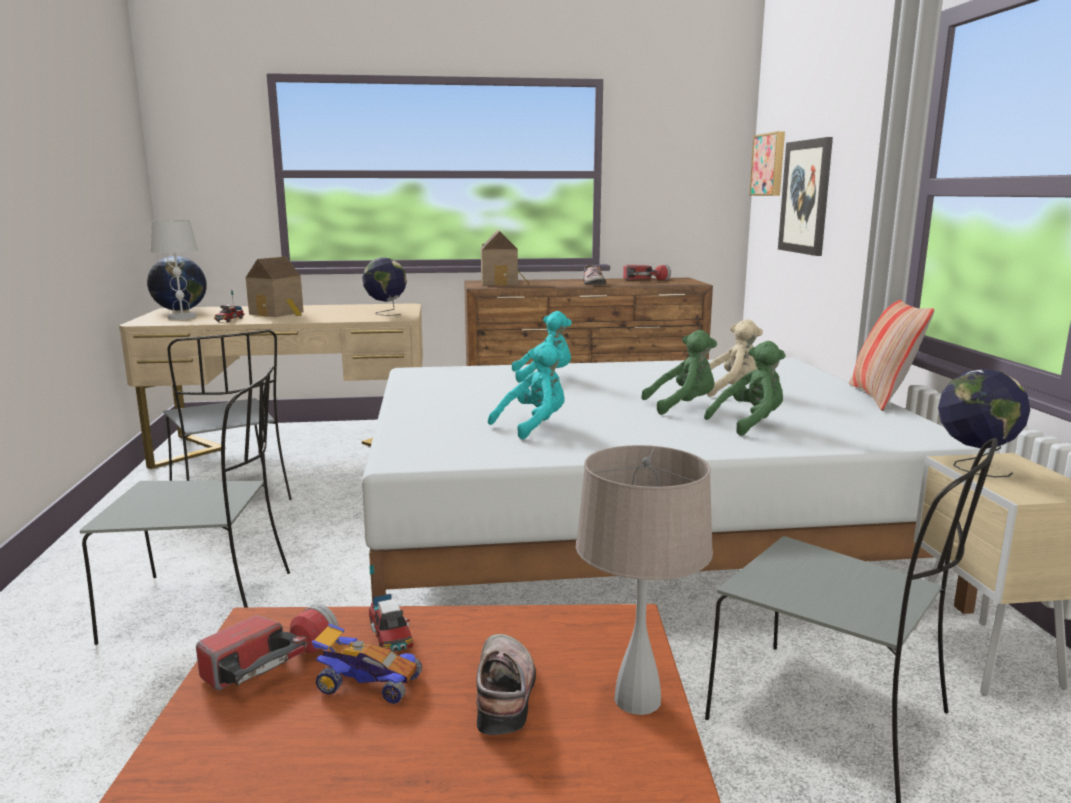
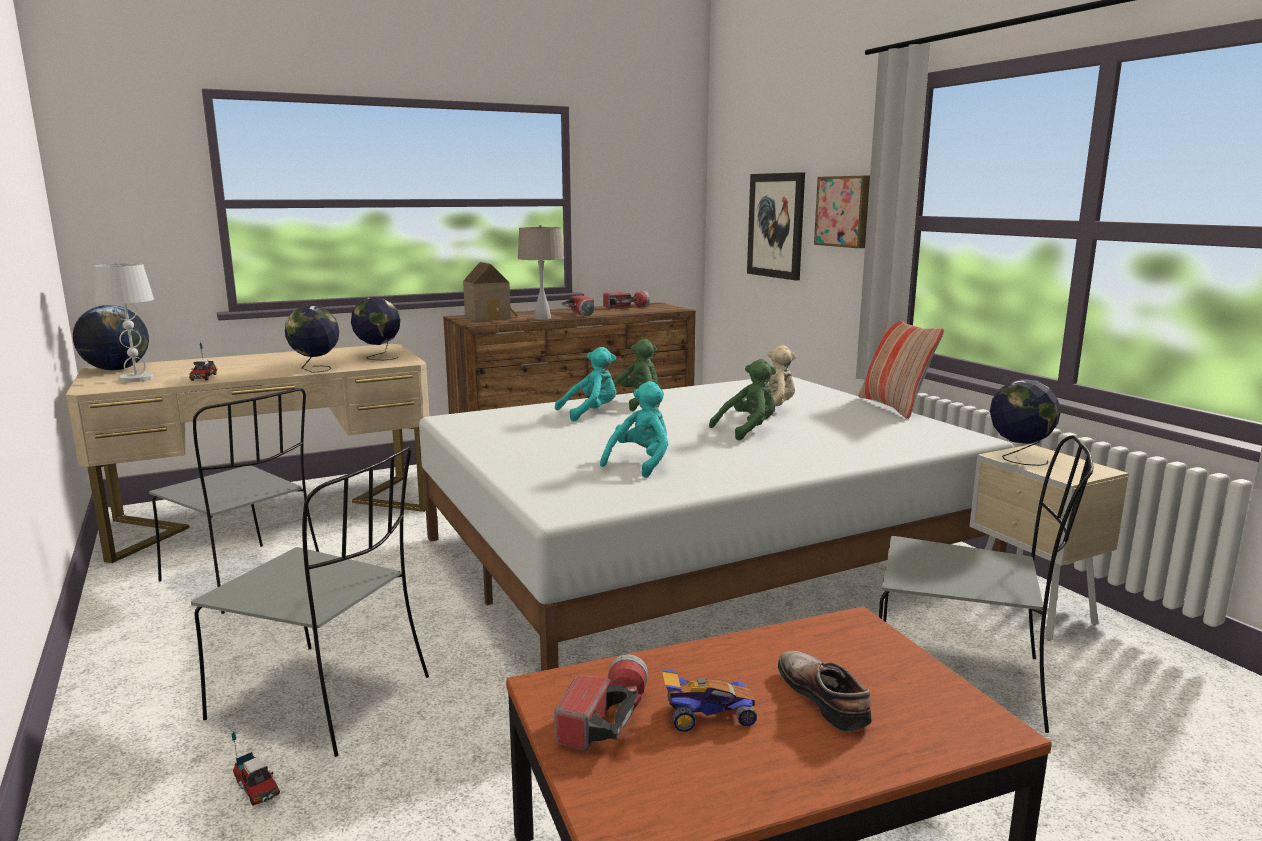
camera: 20 degrees left, 0 degrees up
grey chair [80,366,290,645] -> grey chair turned 45 degrees clockwise [191,446,429,757]
toy house [246,256,303,317] -> none
toy truck [369,562,414,652] -> toy truck moved to [232,730,280,806]
beige table lamp [576,445,713,715] -> beige table lamp moved to [518,225,564,320]
shoe [583,265,606,285] -> flashlight [562,295,595,316]
green plush toy [704,341,786,436] -> green plush toy moved to [613,339,658,411]
picture [749,131,785,196] -> picture moved to [814,176,870,248]
none -> globe [285,305,339,373]

